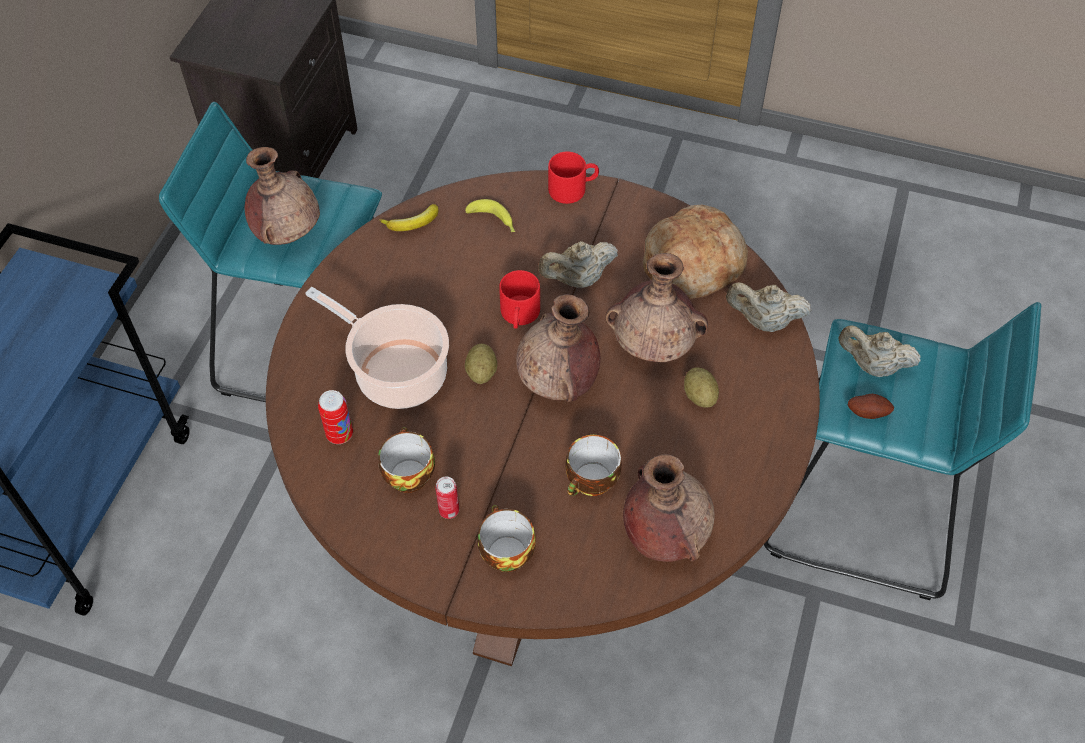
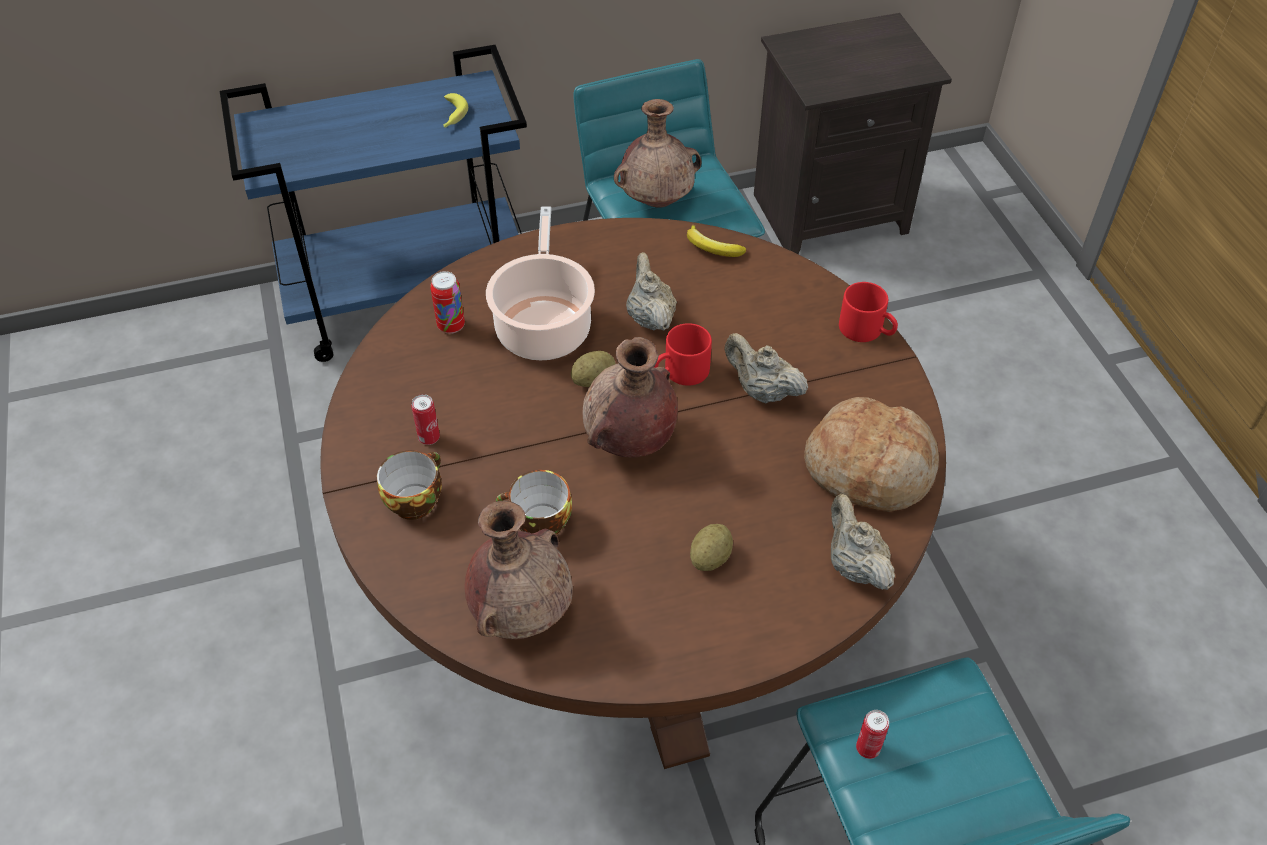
camera: 55 degrees right, 5 degrees down
cup [378,427,435,493] -> none
banana [465,199,515,232] -> banana moved to [443,93,468,128]
brown vase [605,253,708,362] -> none
beige teapot [838,326,921,377] -> beige teapot moved to [626,252,677,331]
potato [848,394,894,419] -> can [856,710,889,759]

